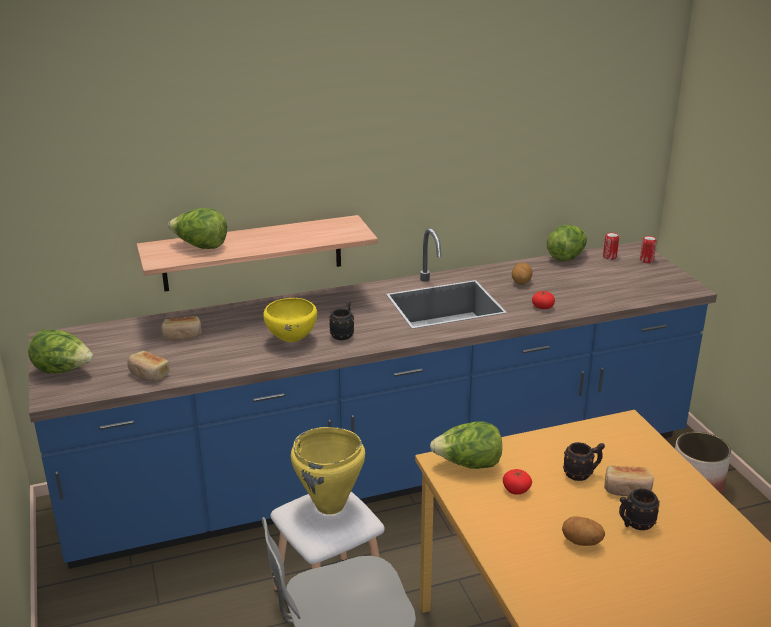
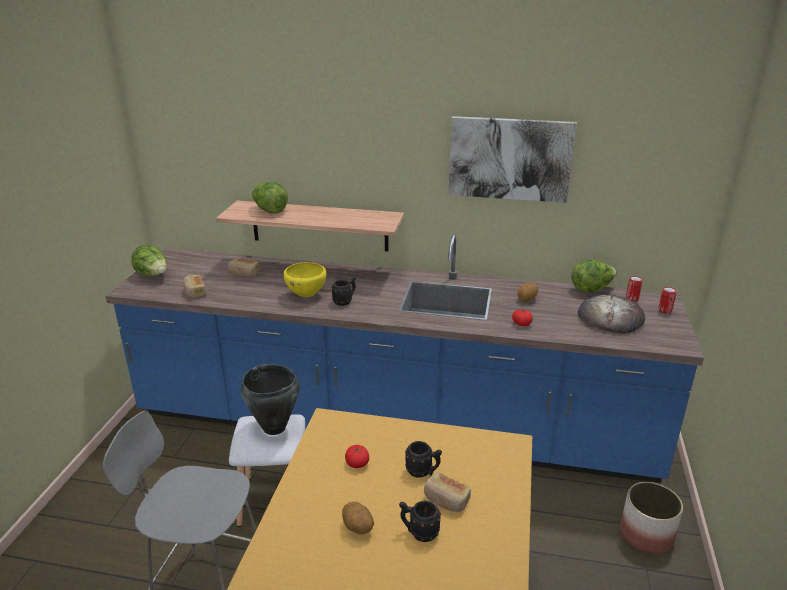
camera: 30 degrees right, 0 degrees up
yellow cooking pot [291,427,366,515] -> black cooking pot [241,364,300,435]
lettuce [430,421,502,469] -> none
none -> picture [449,116,577,203]
none -> bread [578,294,645,334]

